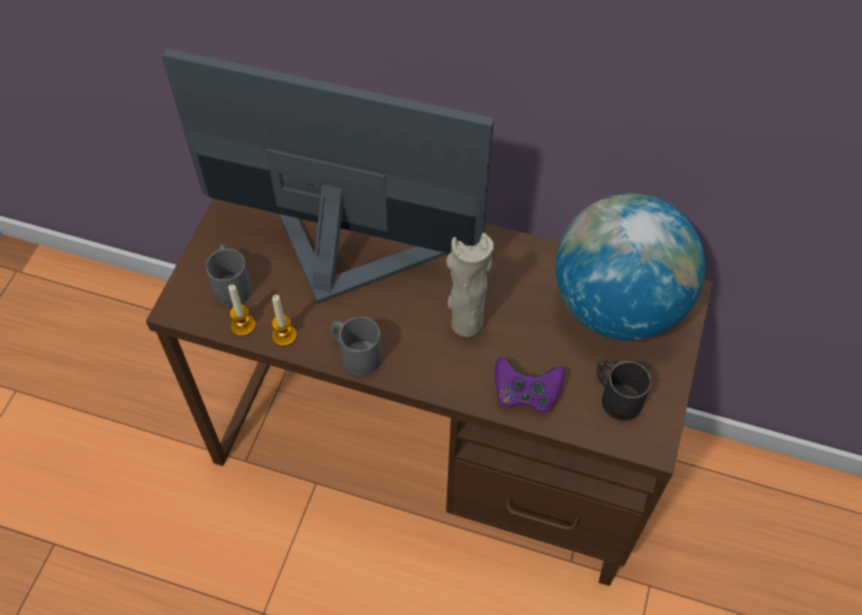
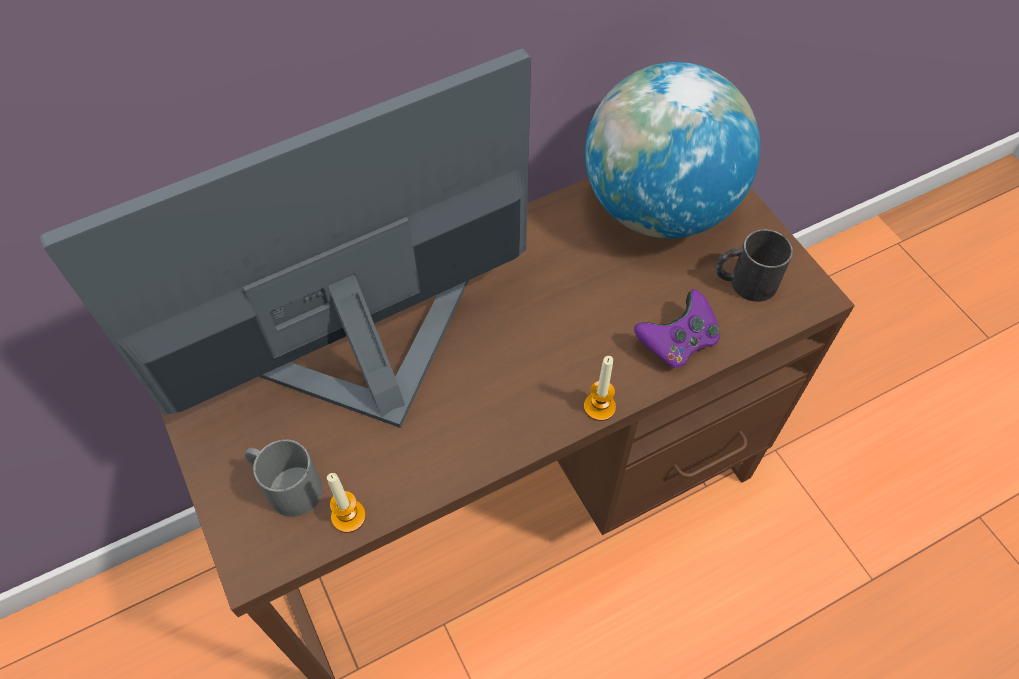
camera: 45 degrees left, 0 degrees up
candle [272,295,297,346] -> candle moved to [584,356,616,421]
grey mug [330,317,382,376] -> none
beige vase [446,233,494,337] -> none

